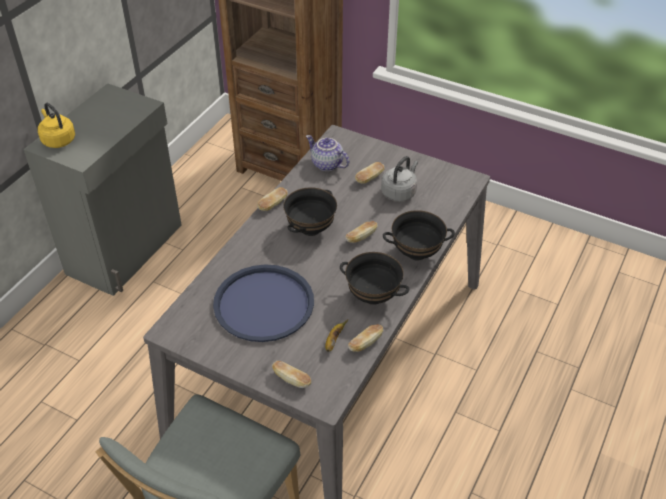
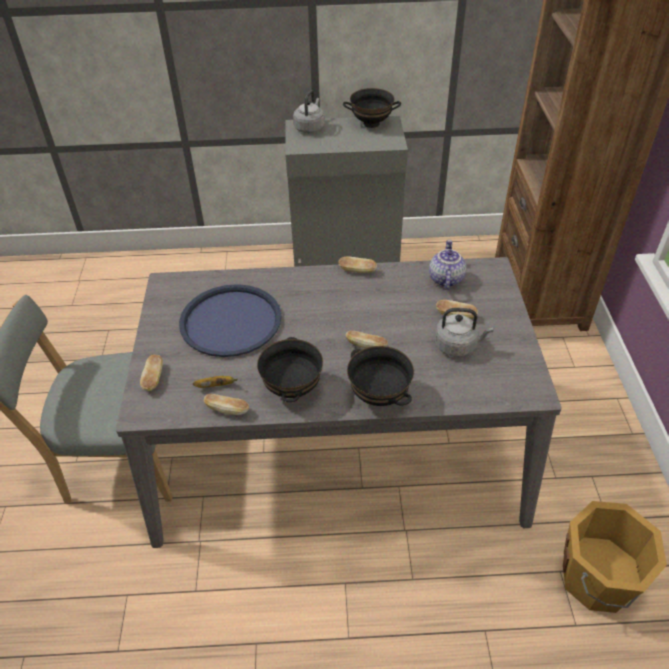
camera: 60 degrees right, 0 degrees up
yellow kettle [38,103,75,148] -> grey kettle [293,90,325,133]
black bowl [283,187,337,236] -> black bowl moved to [343,88,401,128]
none -> orange bucket [563,501,667,613]

